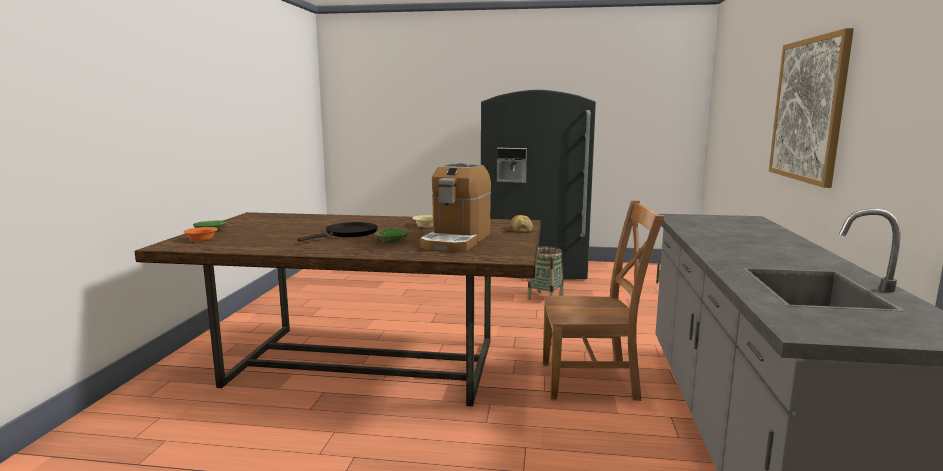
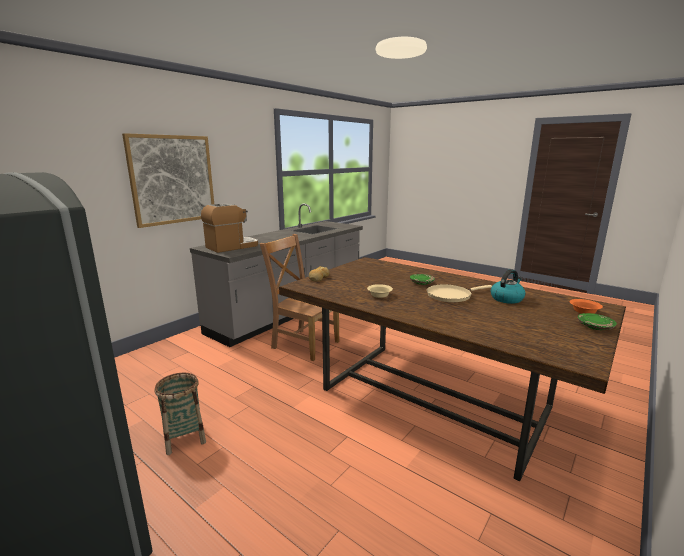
camera: 150 degrees left, 5 degrees up
black frying pan [297,222,378,242] -> beige frying pan [427,284,492,302]
coffee machine [420,163,491,252] -> coffee machine moved to [201,203,258,253]
none -> kettle [491,269,526,304]

